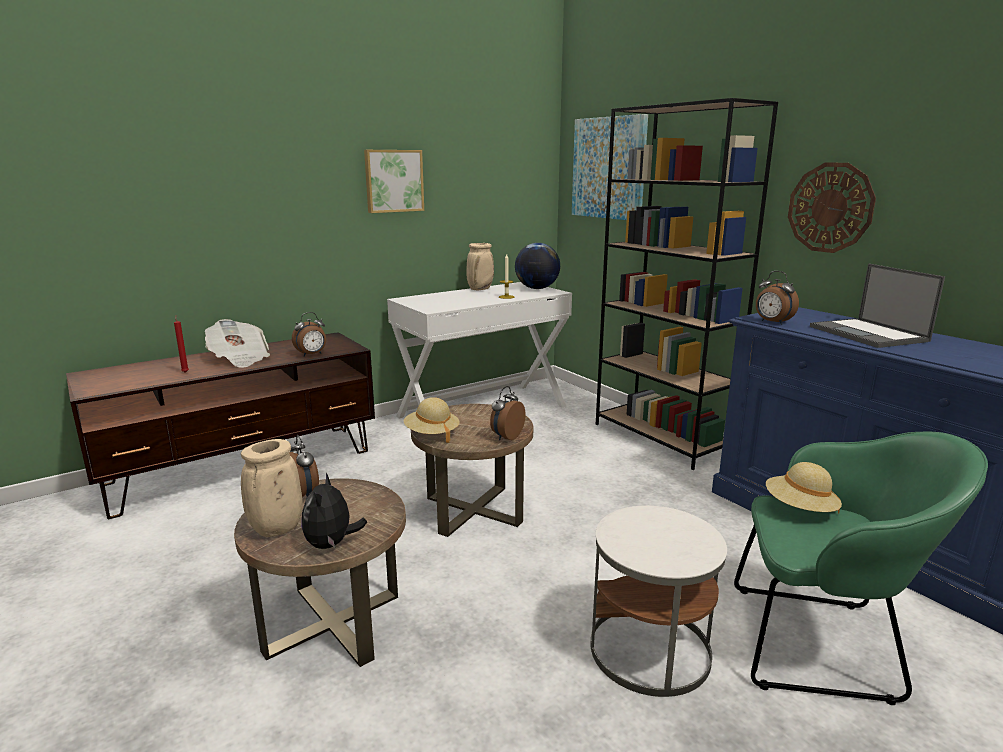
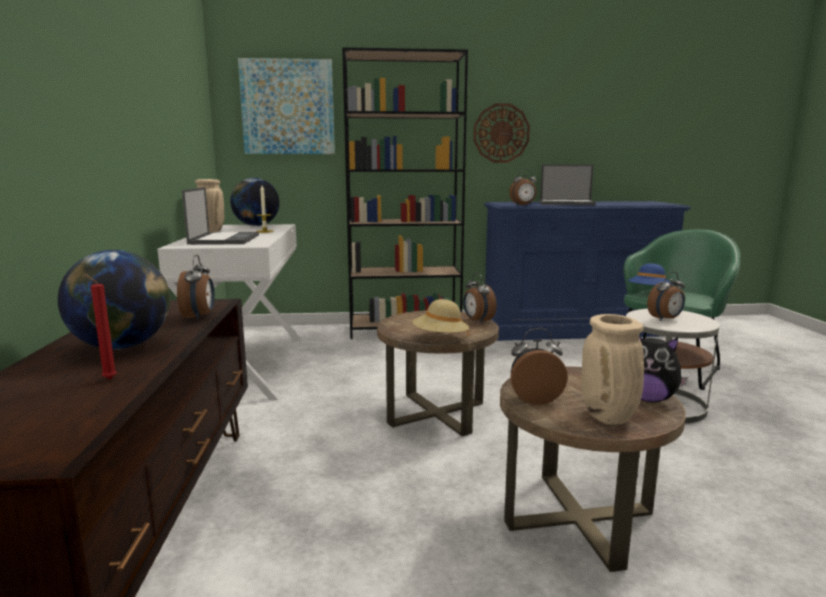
camera: 60 degrees left, 5 degrees down
newspaper [205,319,270,368] -> globe [58,250,170,349]
picture [364,150,424,213] -> none
beige hat [766,462,842,513] -> blue hat [628,263,673,285]
none -> laptop [182,187,259,245]
none -> alarm clock [647,271,685,321]

